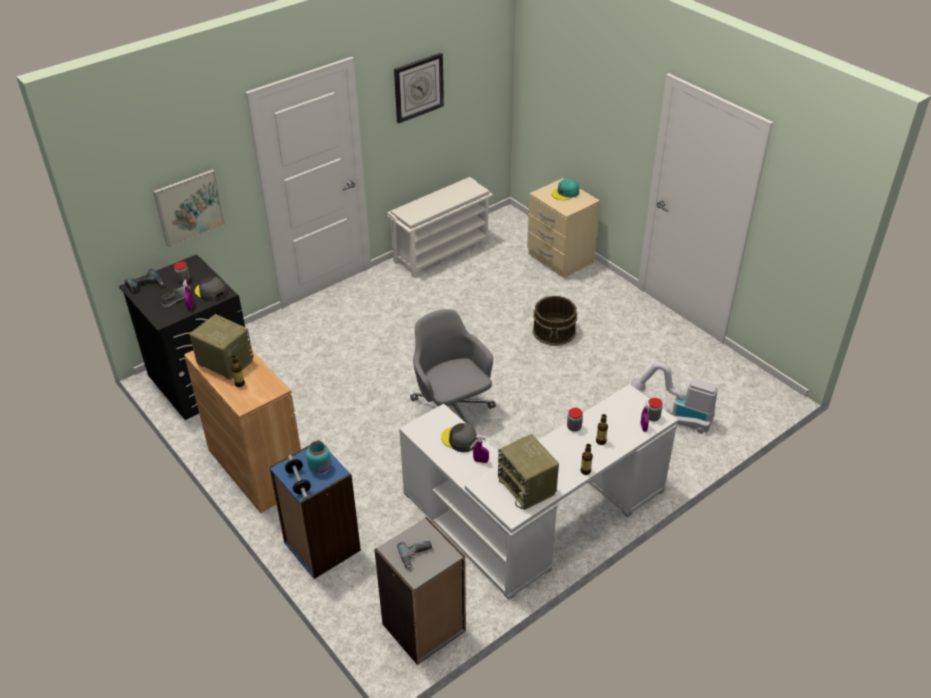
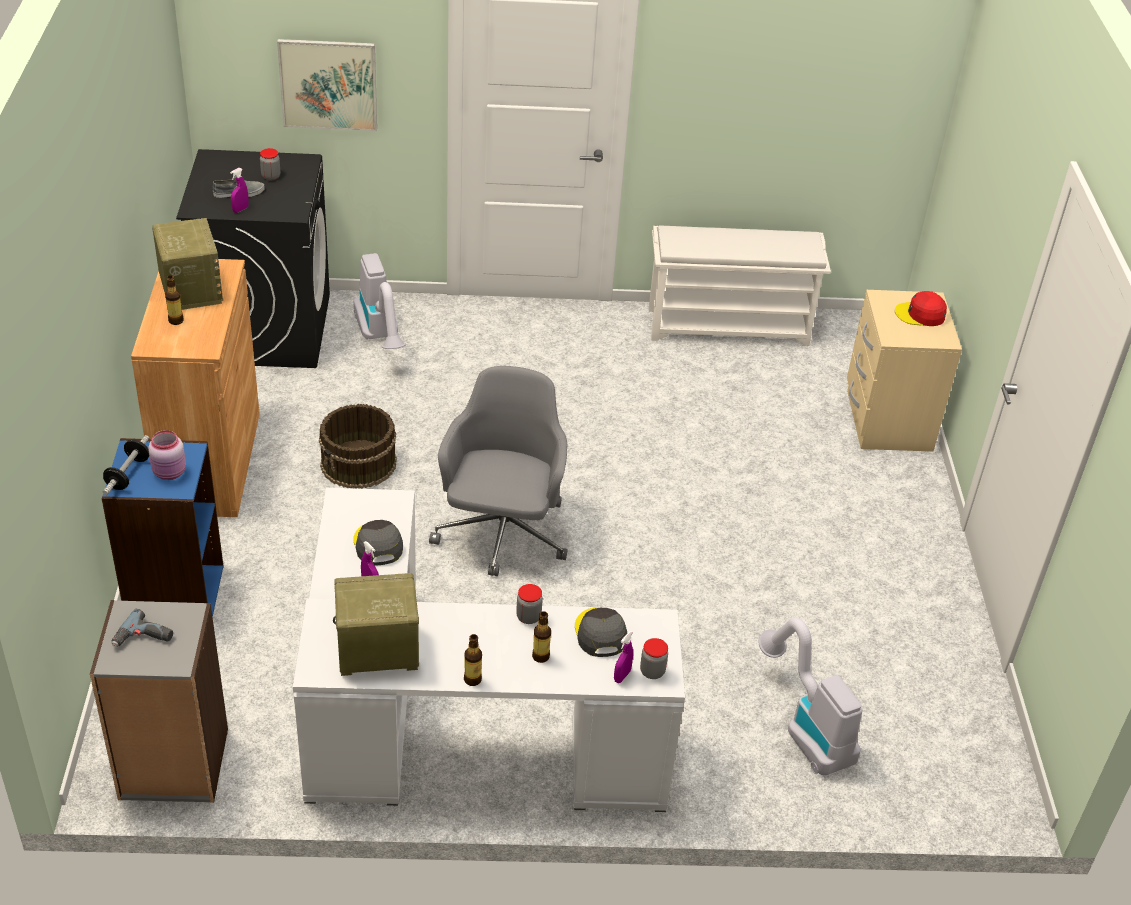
camera: 35 degrees right, 0 degrees up
power drill [125,268,164,293] -> none
grey cap [195,277,226,302] -> grey cap moved to [575,608,627,657]
turquoise jar [306,441,331,474] -> pink jar [148,430,186,480]
wall clock [394,53,444,123] -> none
radio [498,434,559,510] -> radio turned 75 degrees clockwise [333,573,419,676]
brown bucket [532,296,577,346] -> brown bucket moved to [319,404,397,489]
turquoise cap [551,179,579,200] -> red cap [895,291,947,326]
none -> vacuum cleaner [354,253,406,349]

